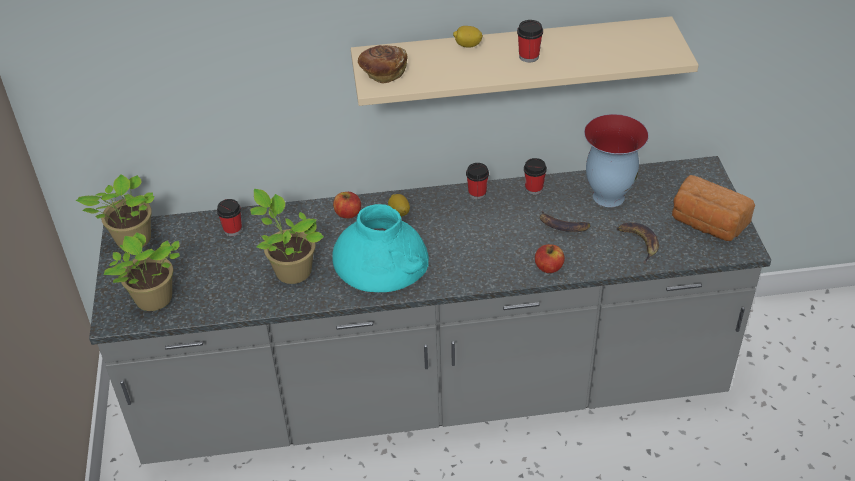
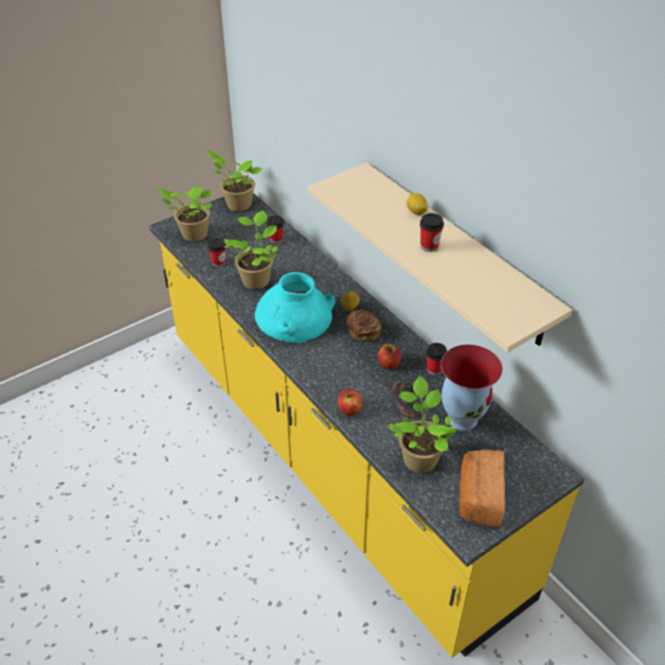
camera: 60 degrees right, 0 degrees up
grey counter [89,156,771,464] -> yellow counter [149,193,584,658]
apple [333,192,361,219] -> apple moved to [378,344,401,369]
bread [358,45,408,84] -> bread moved to [346,310,381,342]
cup [466,163,489,199] -> cup moved to [208,238,226,267]
banana [616,222,659,264] -> potted plant [388,376,457,473]

